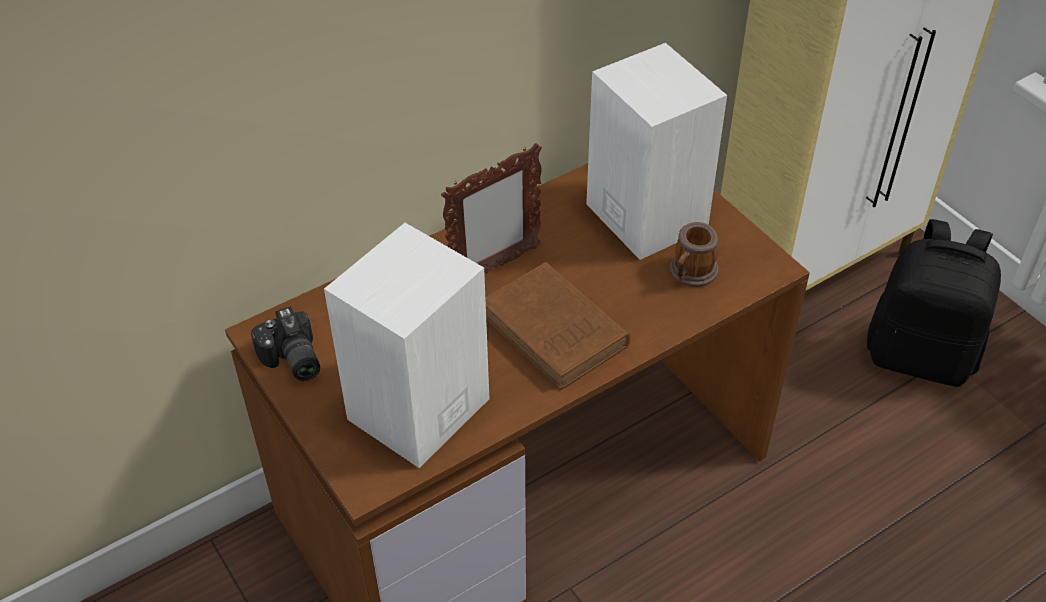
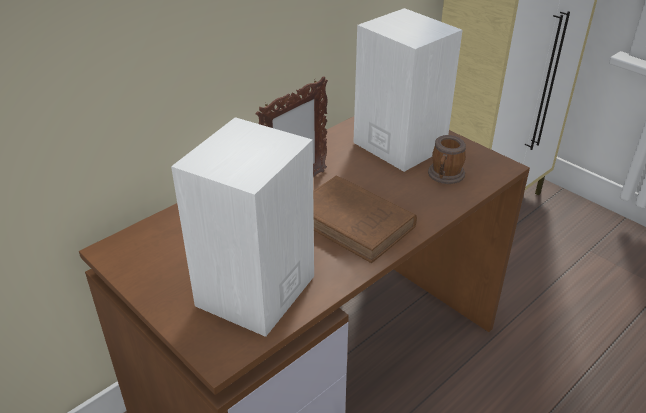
camera: 10 degrees left, 10 degrees down
camera [251,306,320,381] -> none
black backpack [867,219,1001,387] -> none

